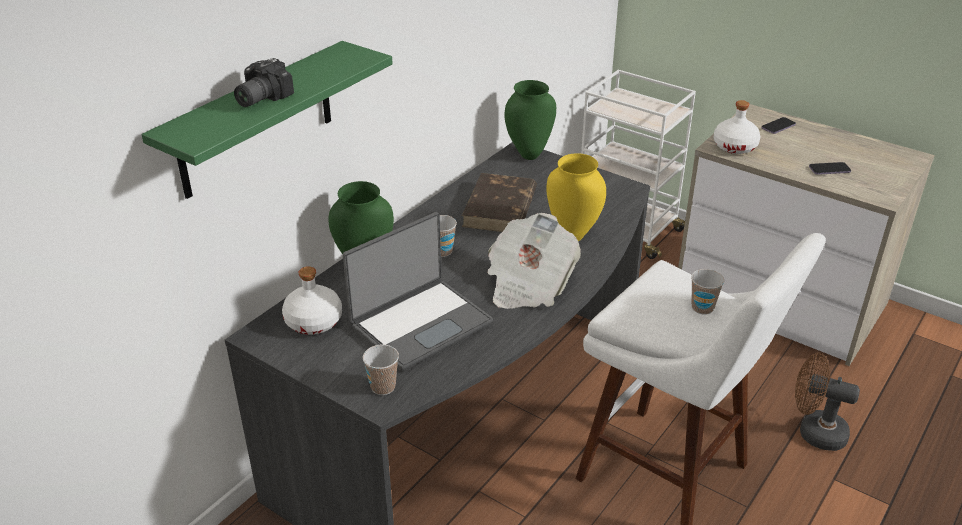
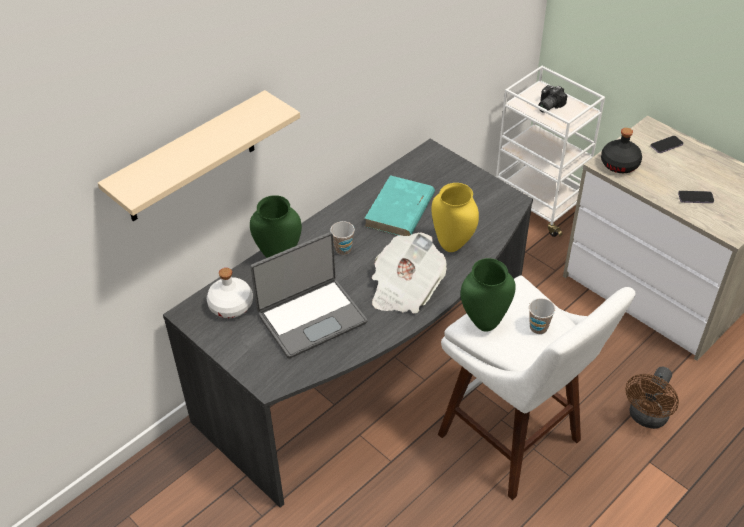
camera: 10 degrees right, 10 degrees up
green shelf [142,41,393,199] -> beige shelf [98,90,300,221]
camera [234,58,294,107] -> camera moved to [538,85,567,113]
cup [362,345,399,395] -> none
brown book [462,173,537,232] -> turquoise book [364,175,435,236]
green vase [505,80,556,160] -> green vase moved to [461,258,516,332]
white bottle [714,100,761,154] -> black bottle [601,128,642,173]
brown fan [795,353,860,451] -> brown fan turned 90 degrees counterclockwise [625,367,679,429]

